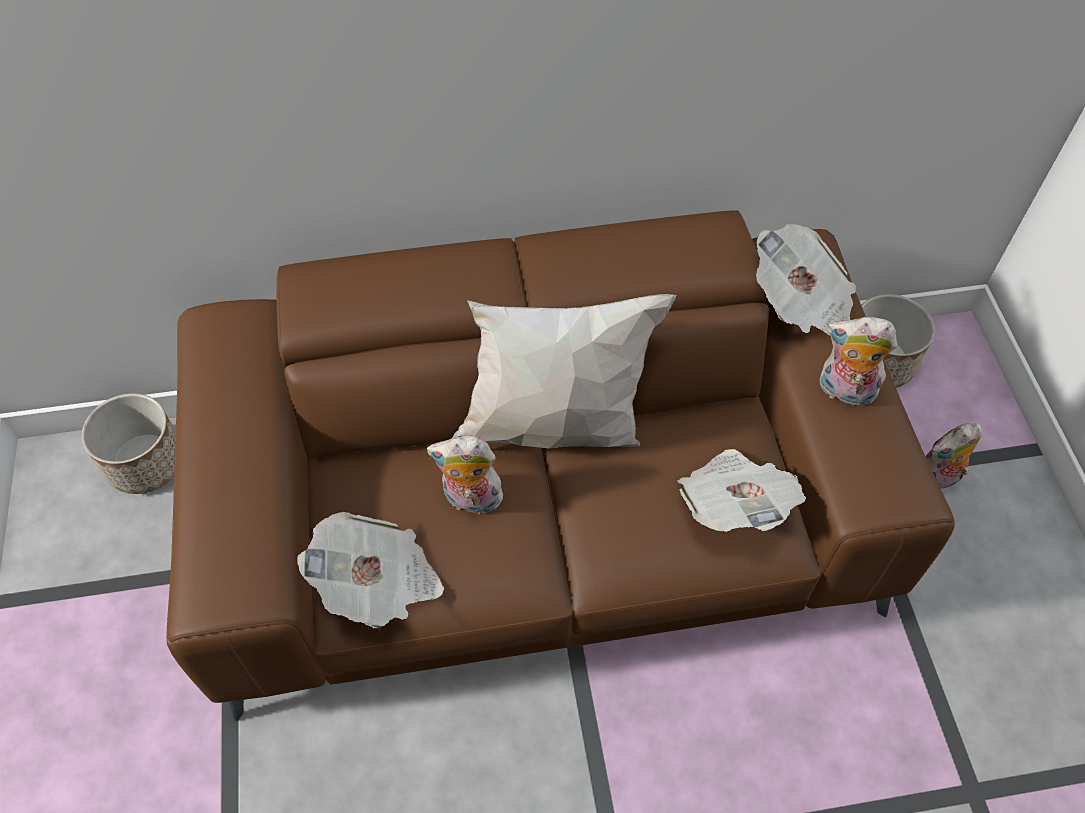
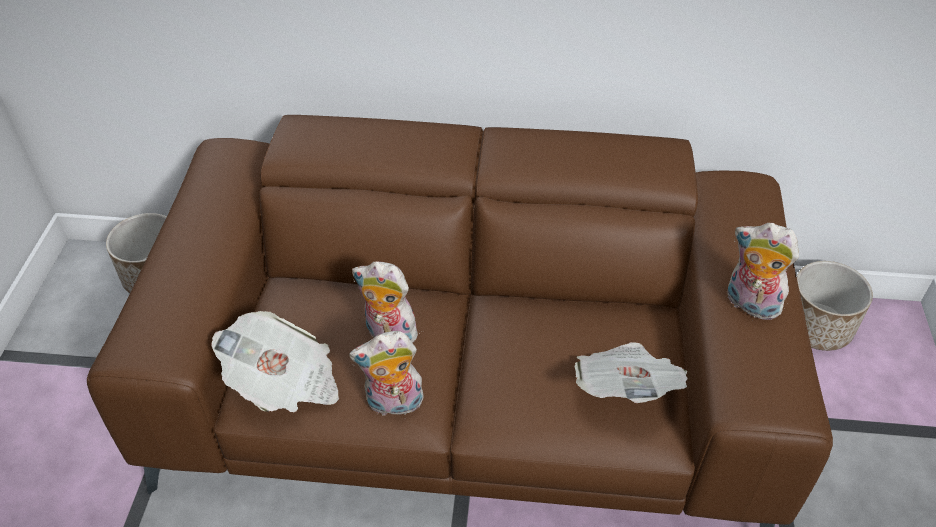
camera: 15 degrees right, 10 degrees down
white pillow [451,294,676,448] -> none
newspaper [756,224,856,335] -> none
plush toy [926,423,982,489] -> plush toy moved to [349,331,424,416]

